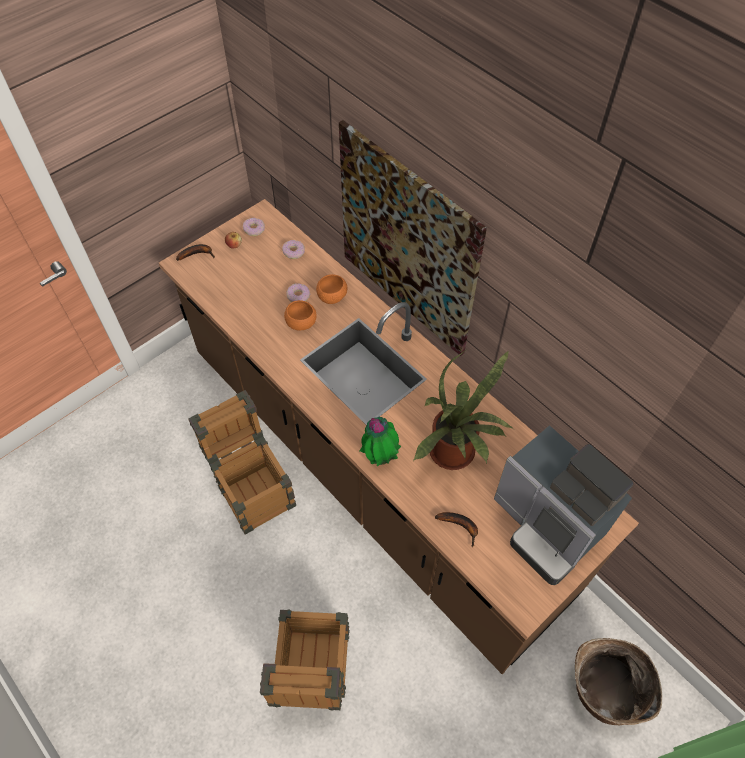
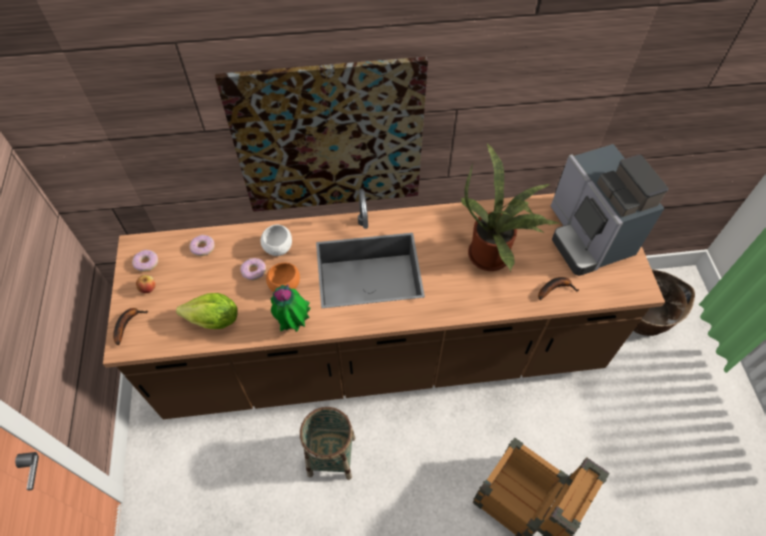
camera: 55 degrees left, 0 degrees up
crate [188,390,296,535] -> basket [300,407,356,480]
orange bowl [316,274,347,304] -> white bowl [261,225,292,256]
potted plant [360,417,401,466] -> potted plant moved to [271,284,310,332]
coffee machine [494,425,633,585] -> coffee machine turned 75 degrees clockwise [551,144,669,276]
none -> lettuce [176,293,238,329]

